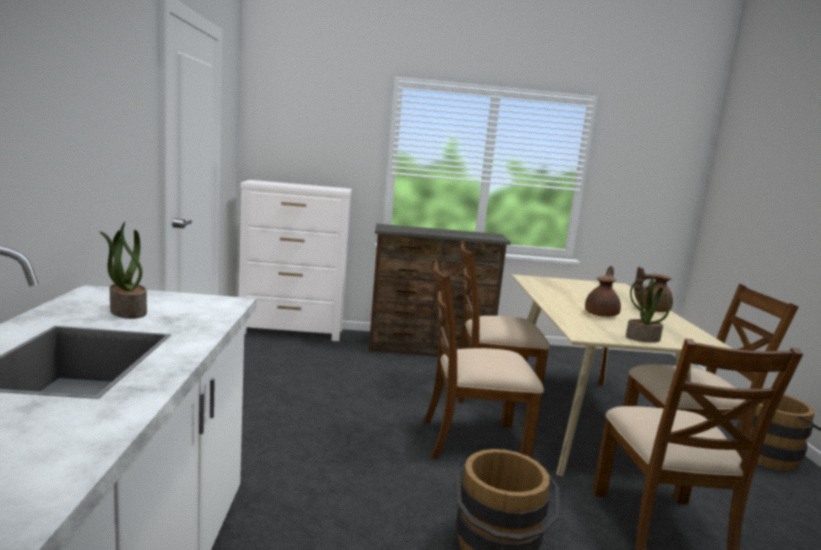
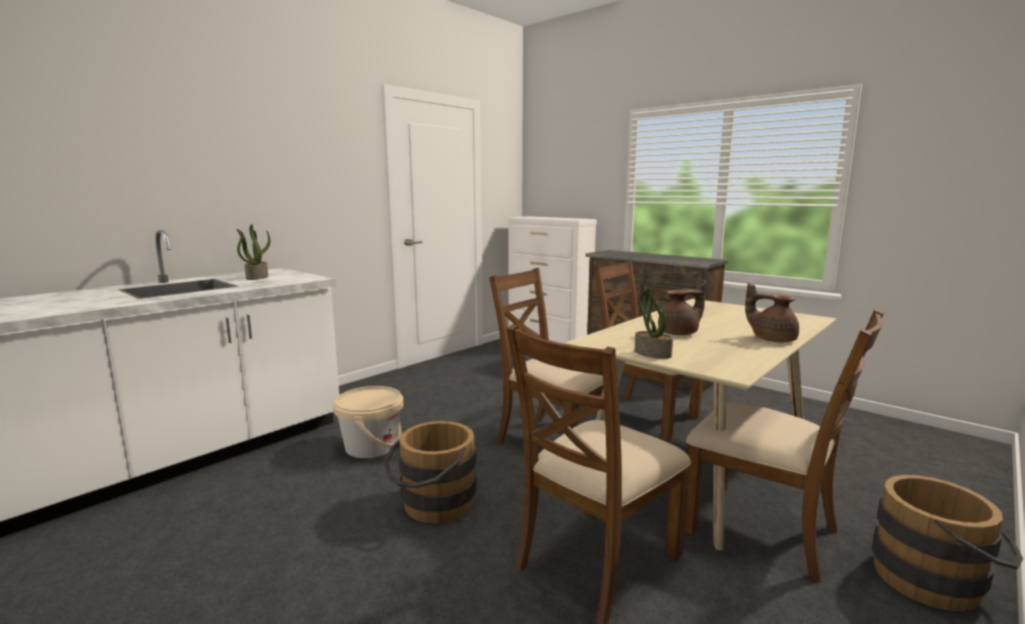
camera: 45 degrees right, 0 degrees up
none -> beige bucket [333,386,403,458]

